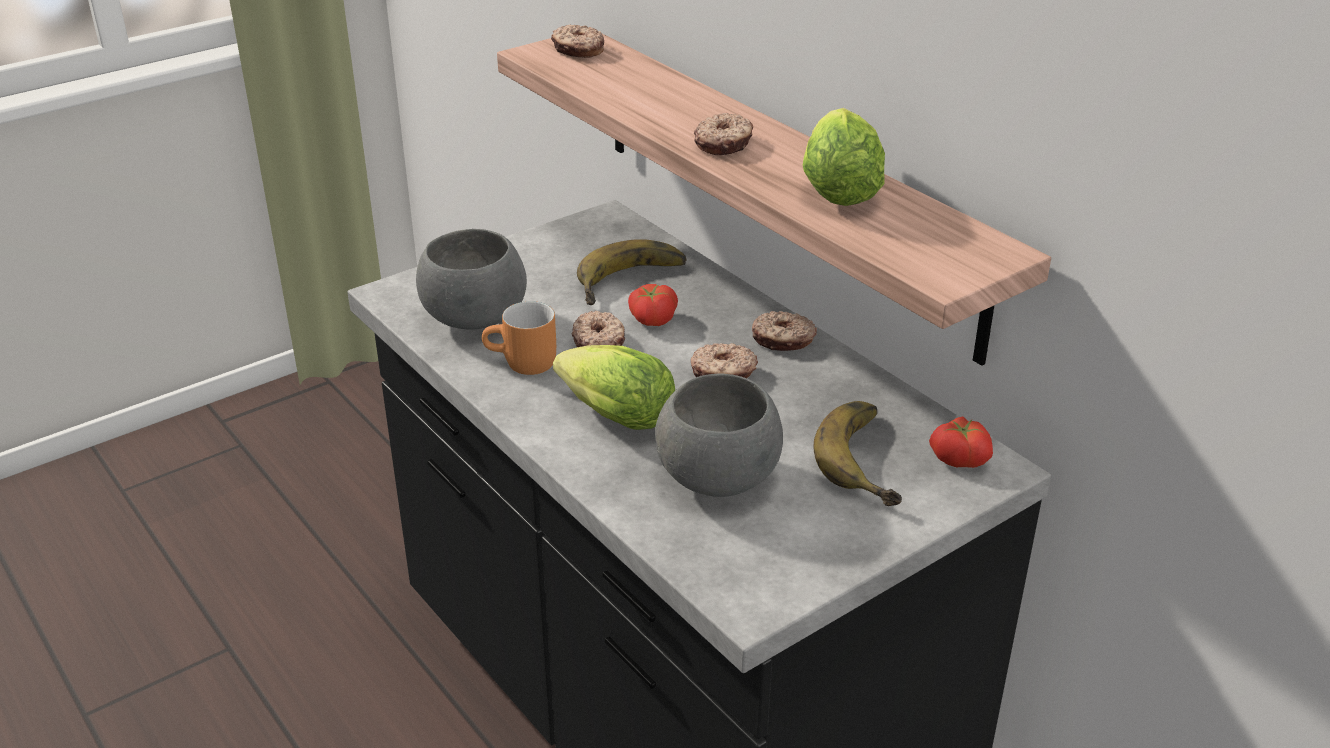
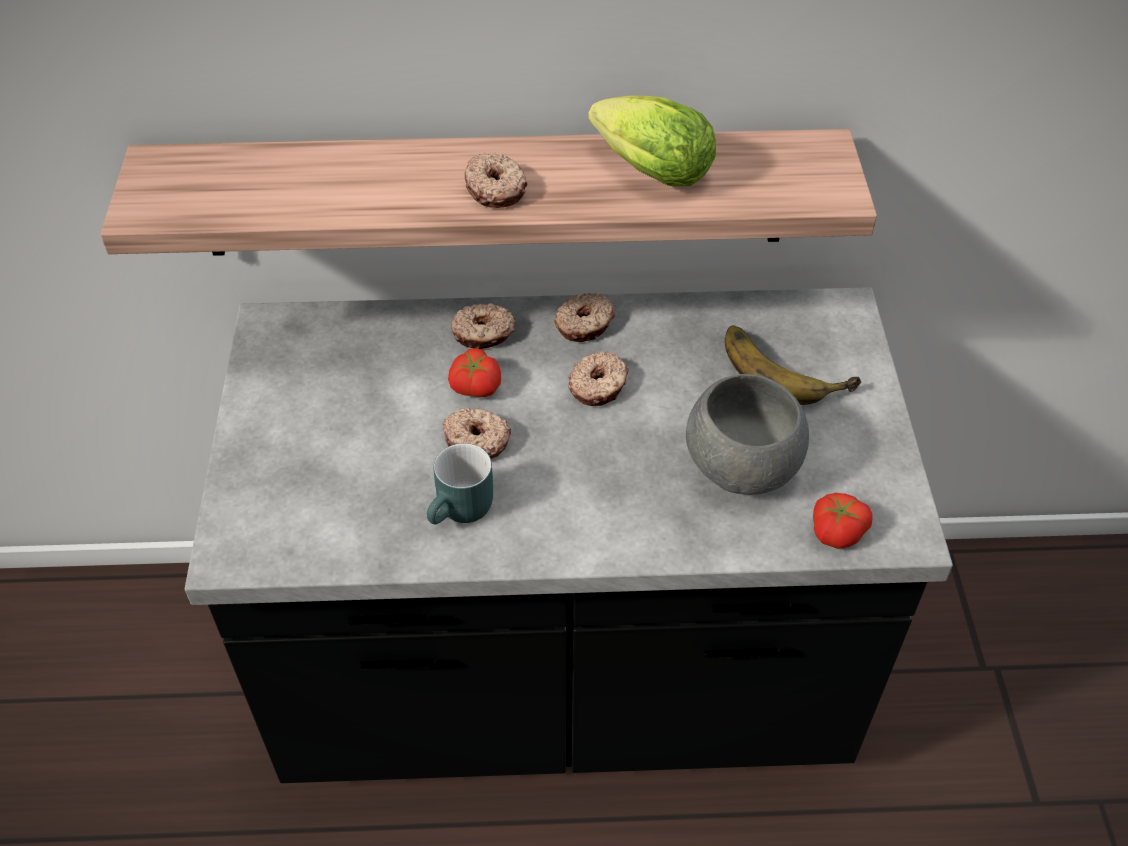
camera: 55 degrees left, 15 degrees up
grey bowl [416,229,527,330] -> none
orange mug [482,301,556,375] -> turquoise mug [427,443,493,524]
donut [551,24,604,58] -> donut moved to [451,303,516,349]
lettuce [553,345,675,430] -> none
banana [577,239,687,305] -> none
tomato [929,417,993,468] -> tomato moved to [813,493,873,549]

